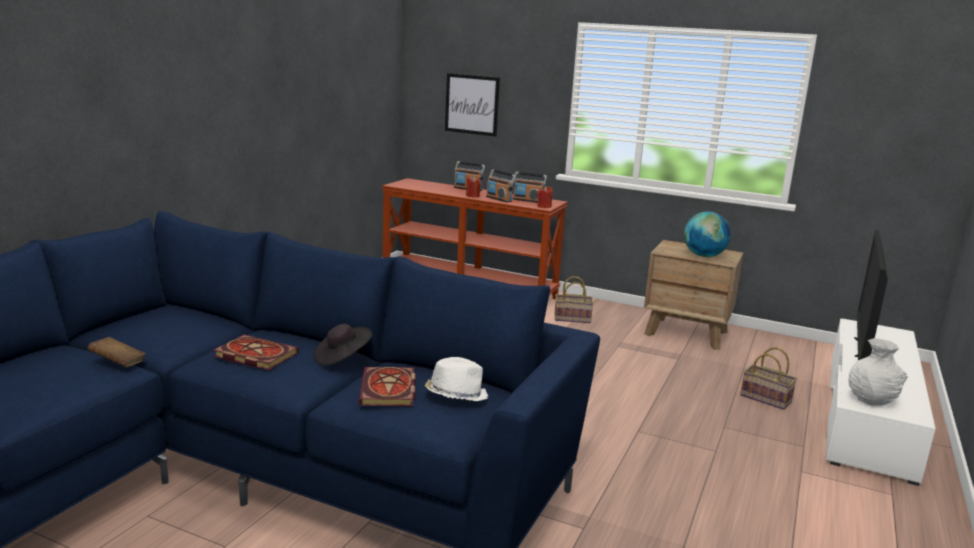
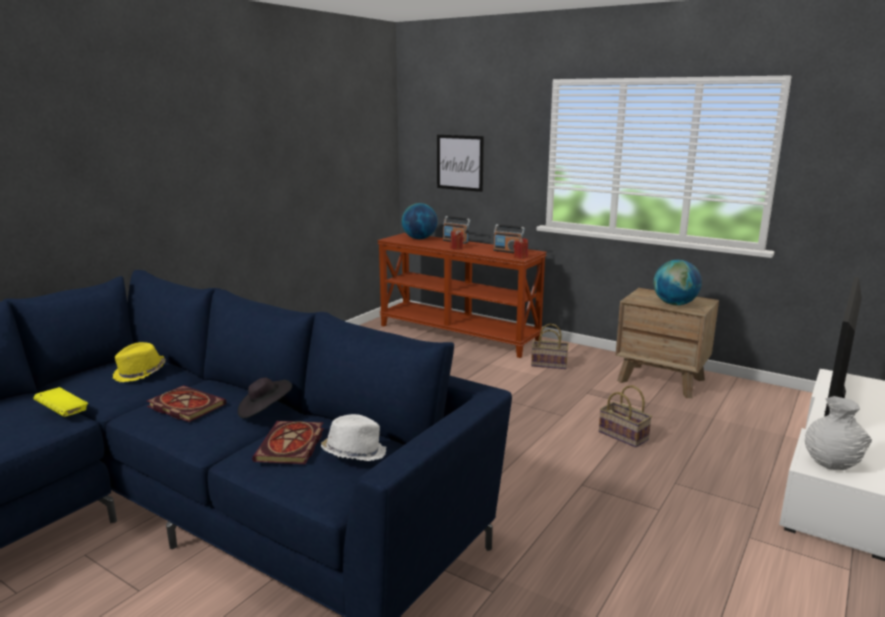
camera: 10 degrees right, 0 degrees up
brown book [87,337,145,367] -> yellow book [33,387,88,417]
radio [486,170,516,202] -> none
basket [740,347,797,410] -> basket moved to [599,385,652,448]
none -> yellow hat [113,342,166,382]
none -> globe [402,203,438,239]

